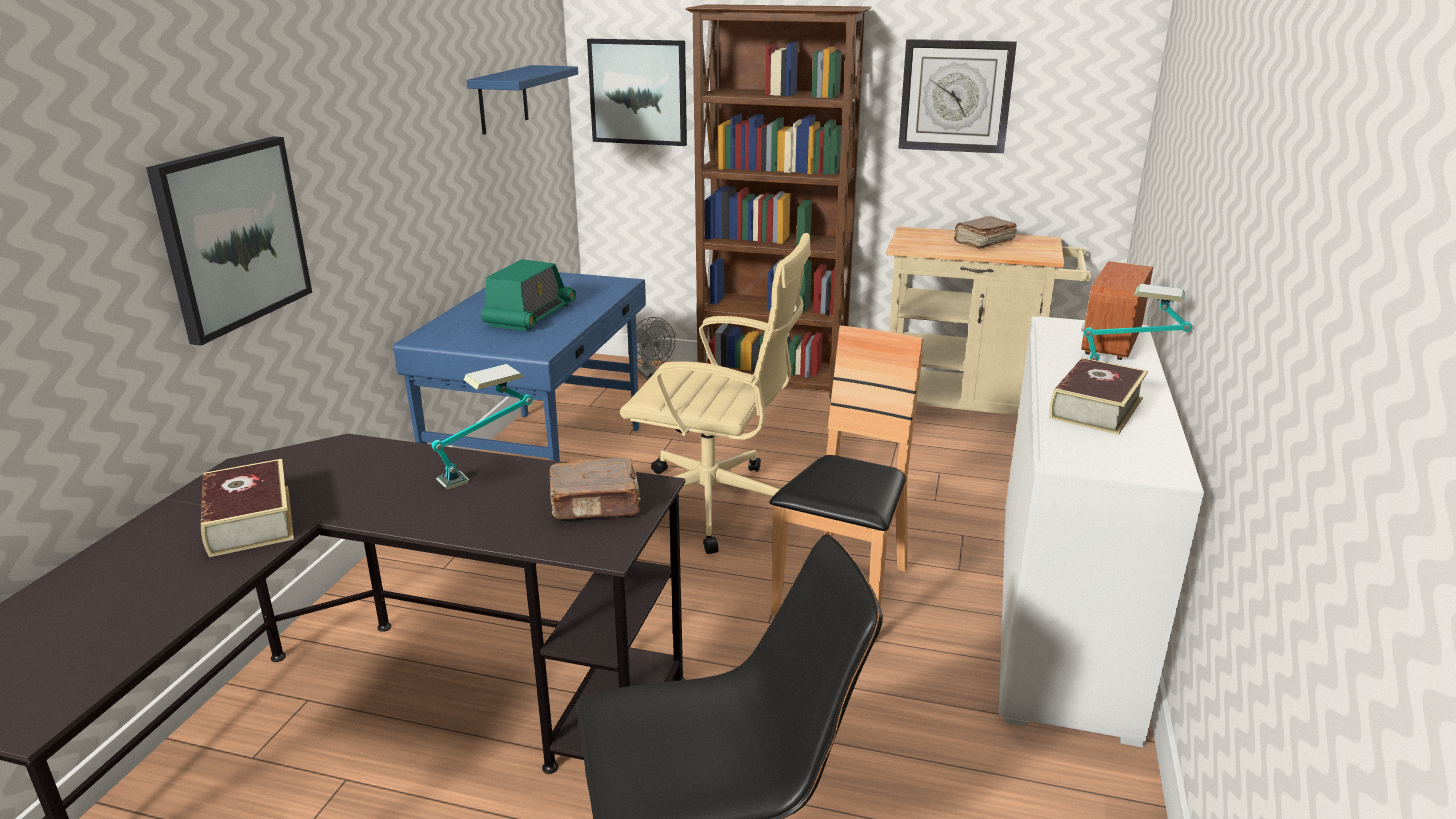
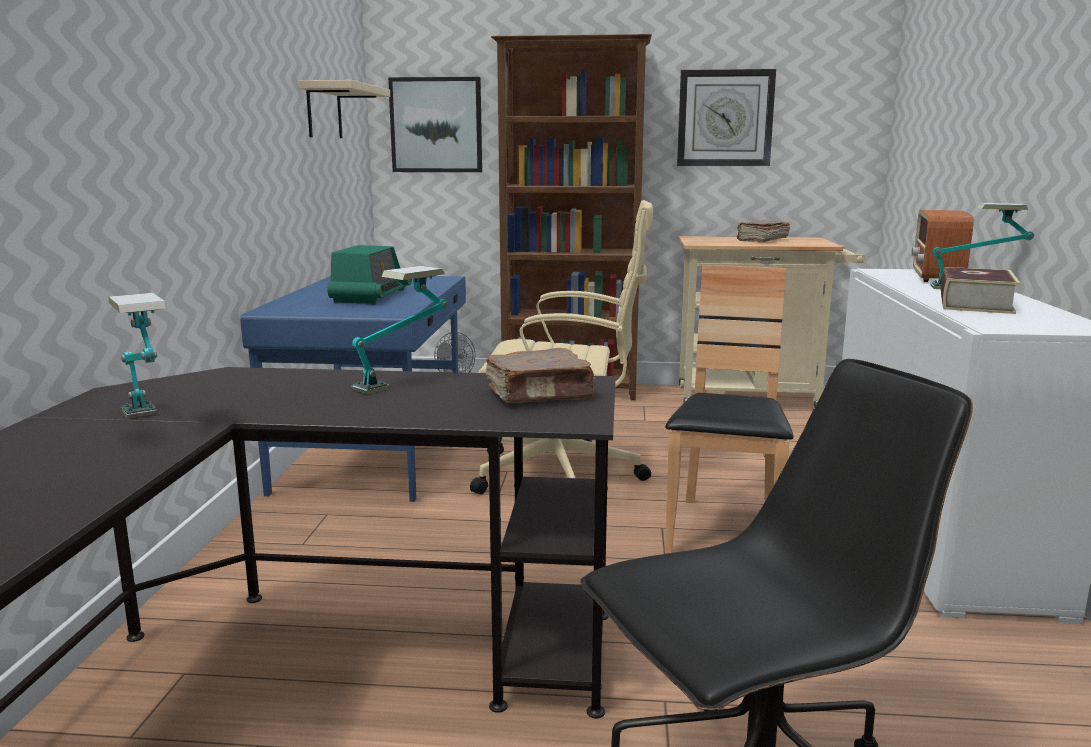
camera: 10 degrees left, 10 degrees down
picture [146,136,312,346] -> none
book [201,459,294,557] -> table lamp [108,293,167,419]
blue shelf [467,65,578,135] -> beige shelf [298,80,390,138]

